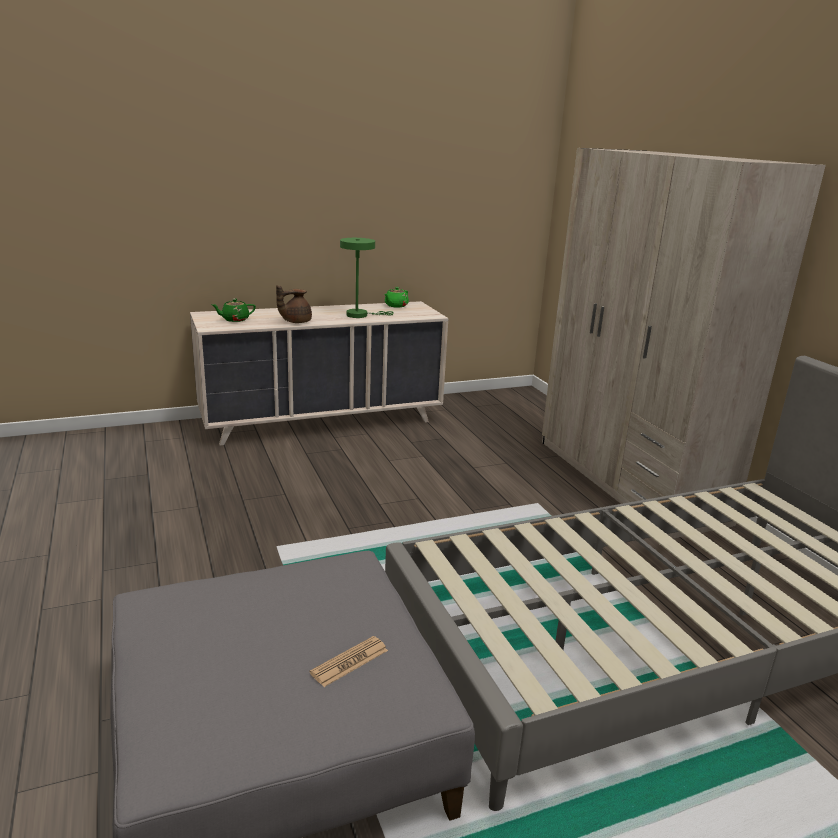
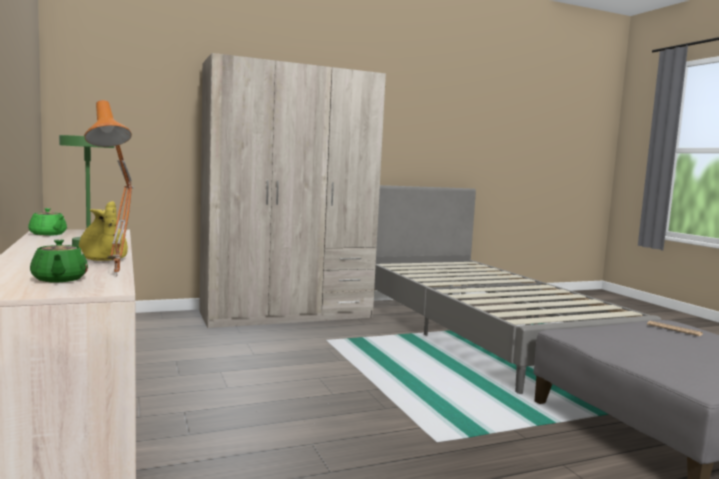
camera: 90 degrees left, 15 degrees down
brown teapot [276,285,312,323] -> yellow teapot [78,201,128,261]
none -> orange table lamp [84,100,134,277]

